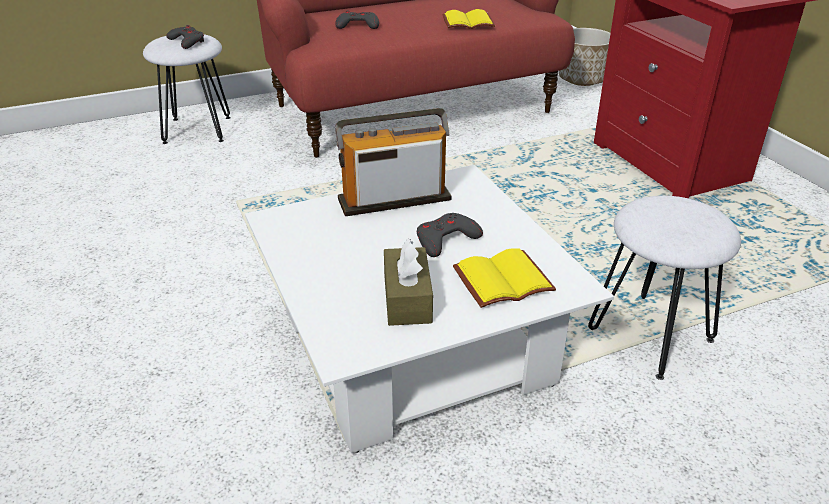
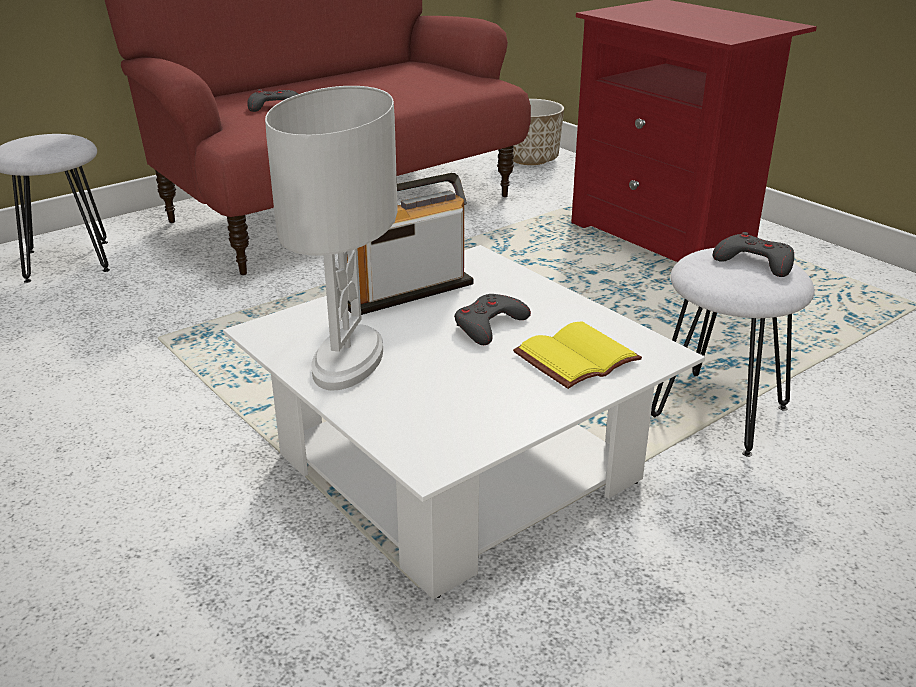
camera: 15 degrees left, 5 degrees down
grey game controller [166,25,204,49] -> grey game controller moved to [713,232,794,277]
brown tissue box [384,238,433,326] -> none
yellow book [442,9,495,29] -> none
none -> white table lamp [265,86,398,391]

